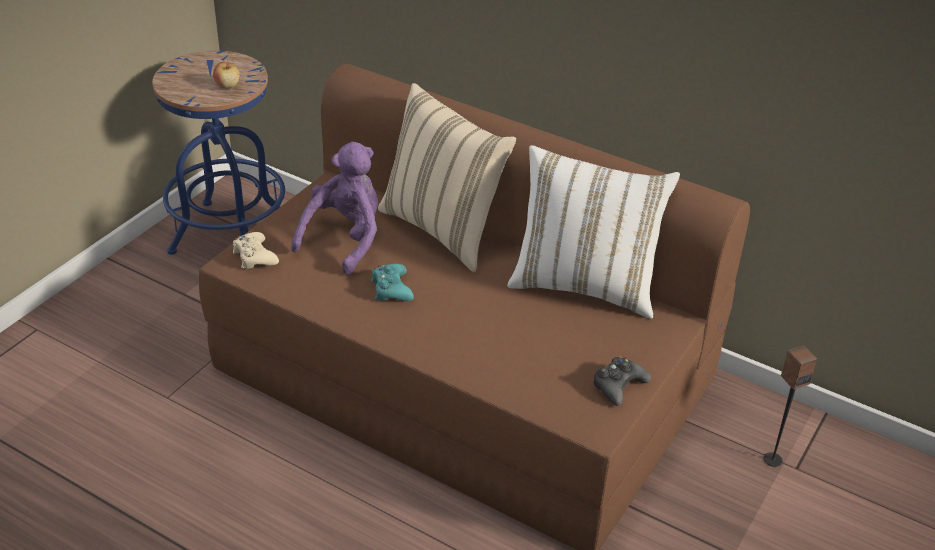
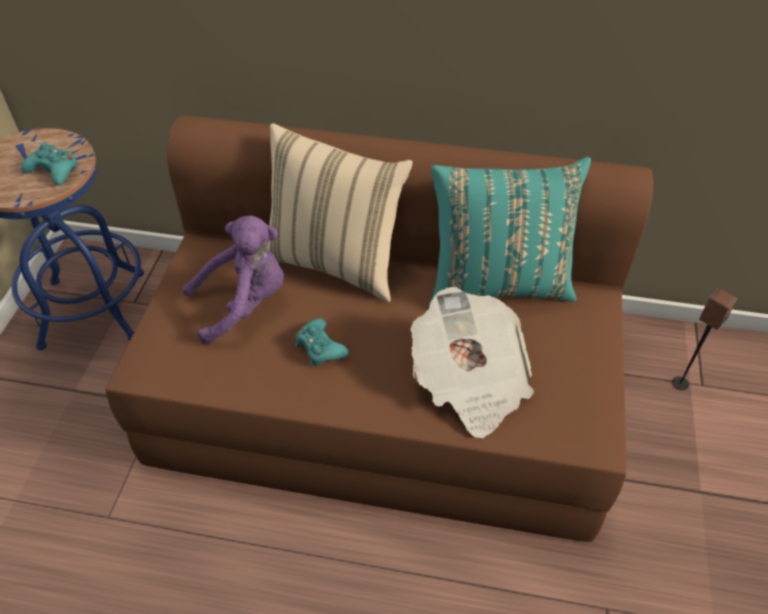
camera: 20 degrees left, 10 degrees up
apple [213,60,240,88] -> turquoise game controller [21,142,78,185]
beige game controller [233,232,279,269] -> none
purple plush toy [291,142,378,275] -> purple plush toy turned 60 degrees clockwise [183,215,284,344]
white pillow [507,145,680,319] -> turquoise pillow [429,157,591,307]
black game controller [593,356,651,406] -> none
none -> newspaper [411,287,534,438]

